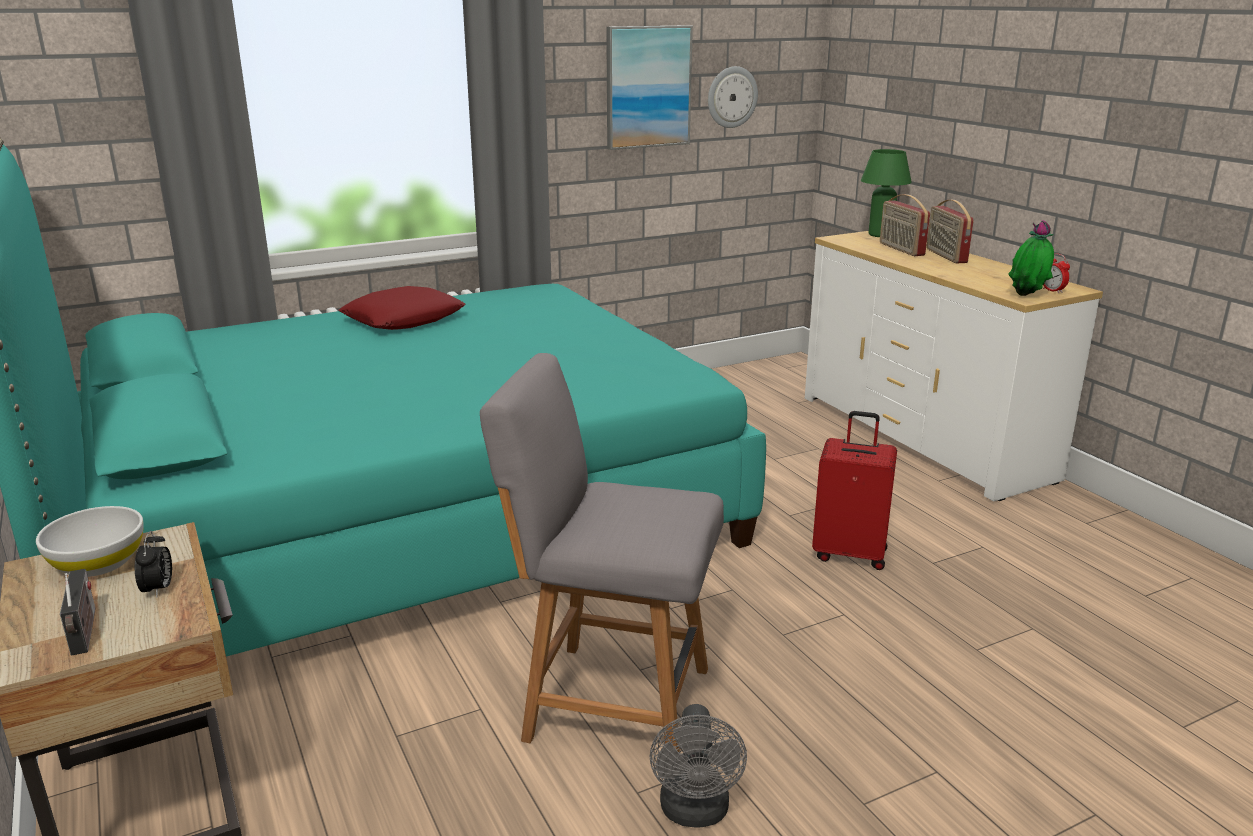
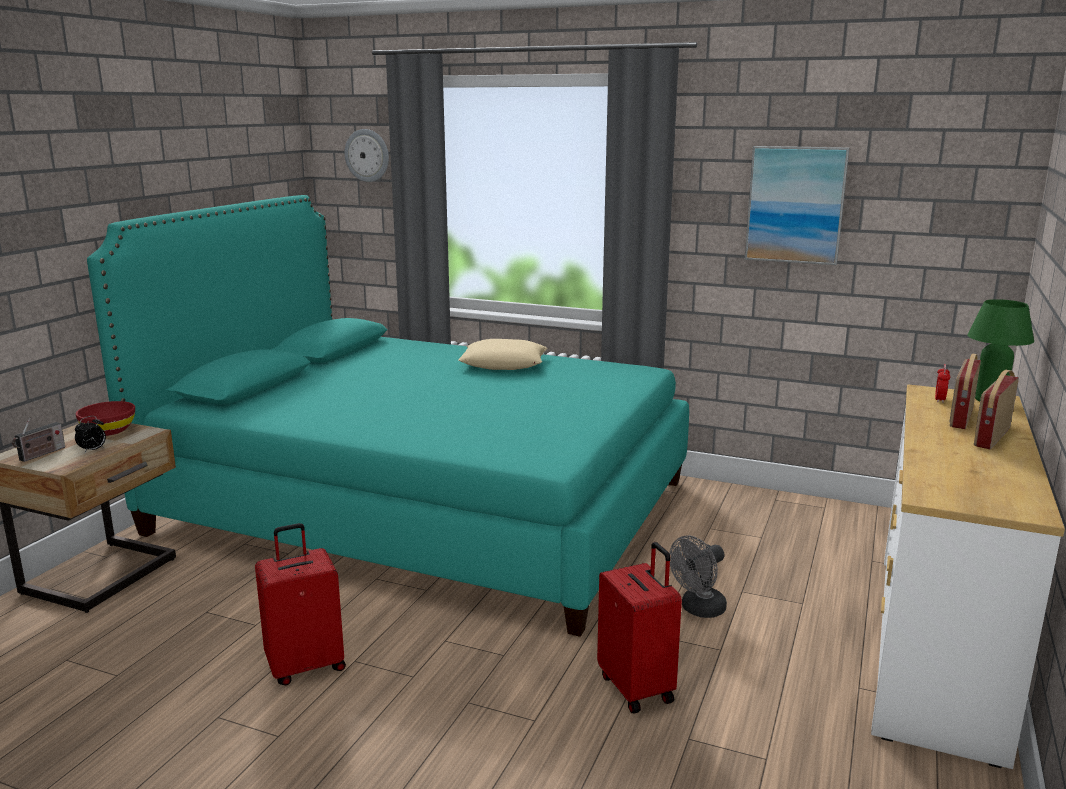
camera: 50 degrees right, 5 degrees down
white bowl [36,506,144,577] -> red bowl [76,401,135,436]
red pillow [338,286,466,330] -> beige pillow [458,339,547,370]
grey chair [480,353,724,752] -> red suitcase [255,523,346,686]
grey fan [650,704,747,828] -> grey fan moved to [669,535,727,618]
wall clock [708,66,758,128] -> wall clock moved to [345,129,389,182]
potted plant [1008,220,1054,296] -> none
alarm clock [1043,253,1070,293] -> alarm clock moved to [935,364,950,403]

